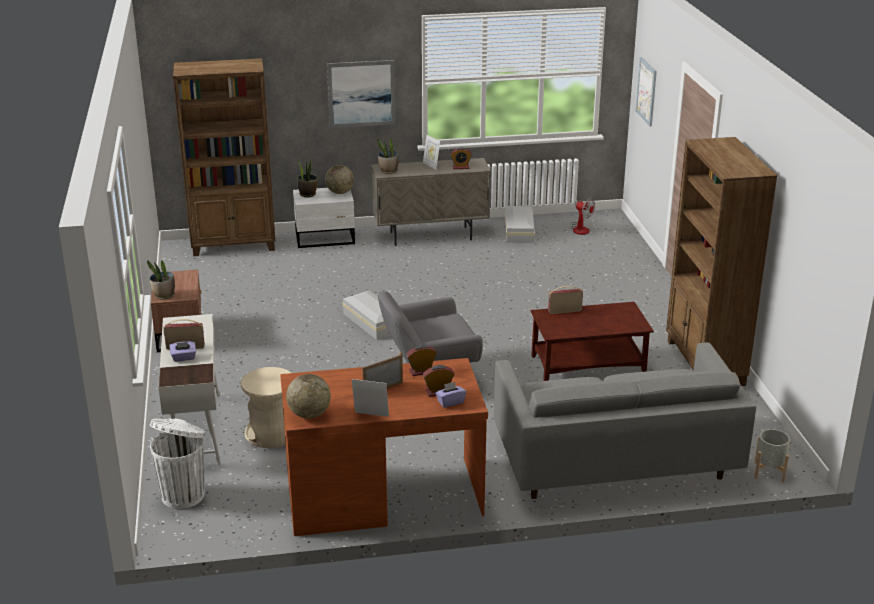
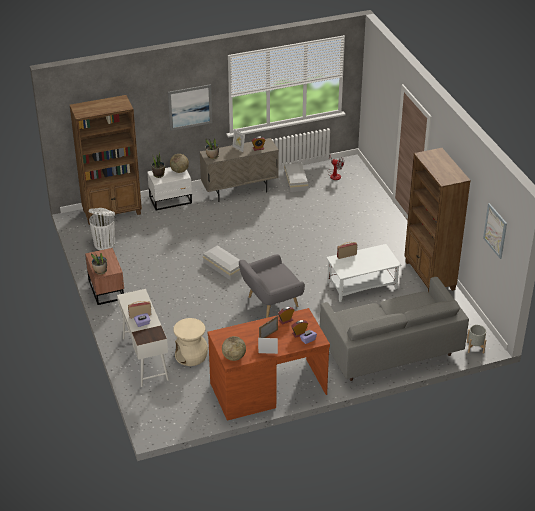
camera: 10 degrees left, 10 degrees up
white trash can [150,419,205,509] -> white trash can moved to [89,208,115,250]
brown coffee table [531,302,654,381] -> white coffee table [326,244,401,302]
picture [635,57,657,126] -> picture moved to [483,203,507,259]

